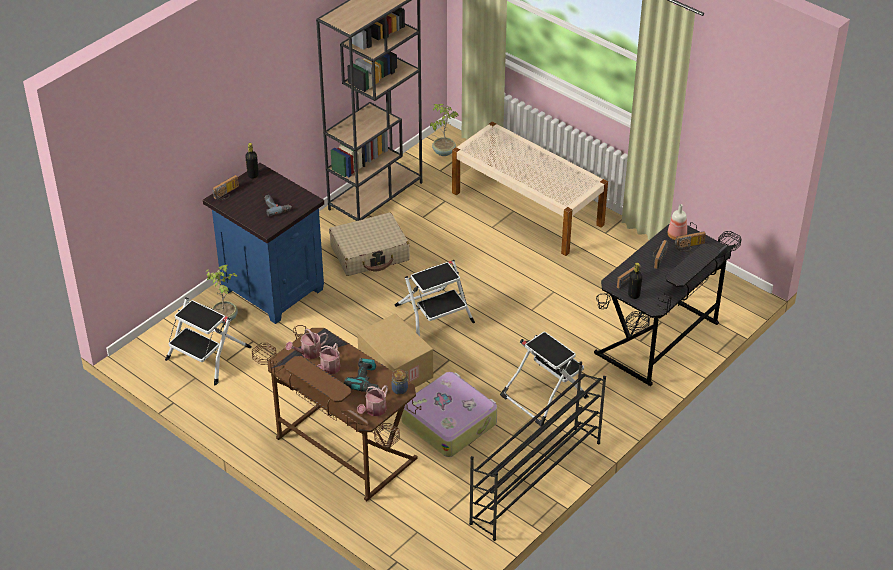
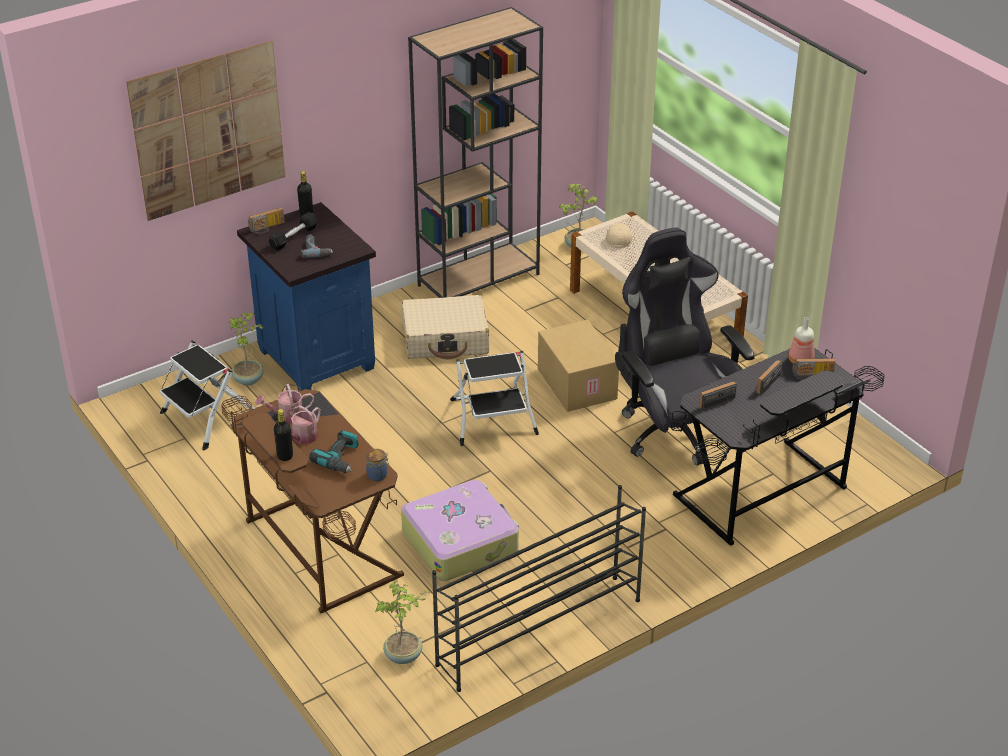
camera: 15 degrees right, 5 degrees down
cardboard box [357,313,433,387] -> cardboard box moved to [538,320,619,412]
watering can [357,385,388,416] -> none
step ladder [500,332,589,426] -> none
black bottle [628,263,642,299] -> black bottle moved to [274,409,293,461]
none -> picture [126,41,285,221]
none -> black dumbbell [268,212,318,251]
none -> potted plant [375,580,431,664]
none -> beige cap [606,223,632,248]
none -> black office chair [615,228,754,466]

